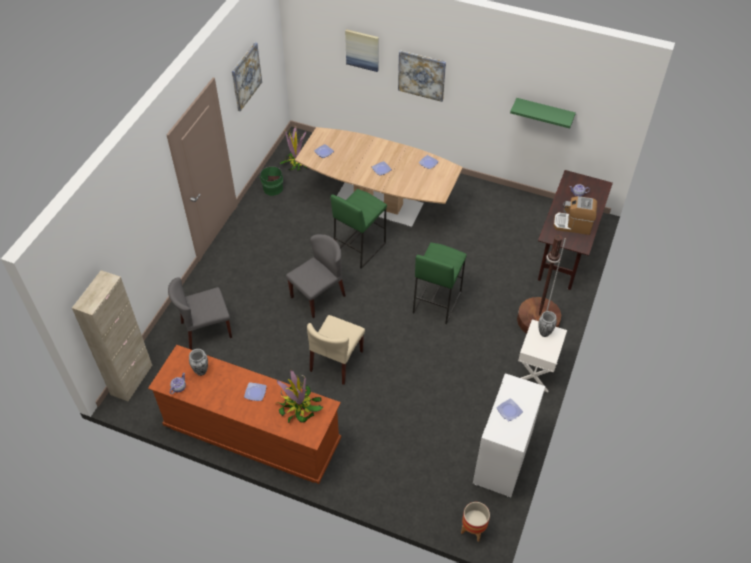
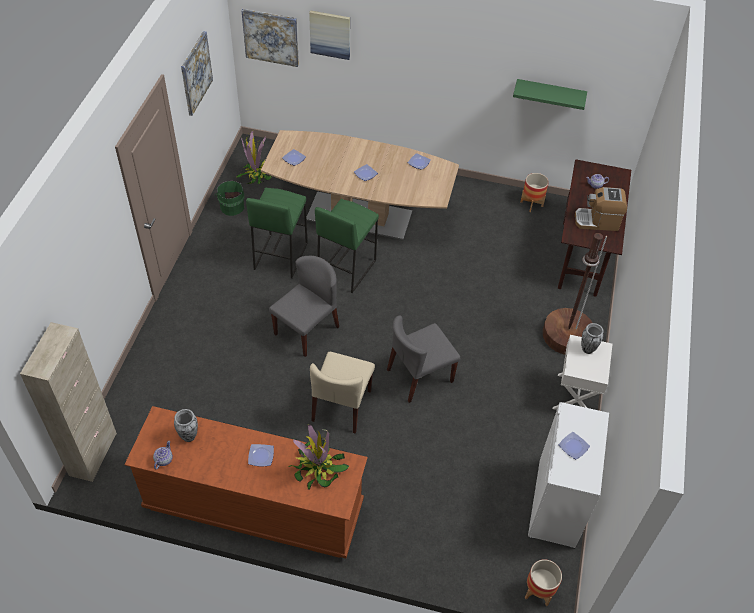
camera: 10 degrees left, 0 degrees up
grey chair [168,277,232,350] -> grey chair moved to [387,316,460,403]
picture [398,50,446,102] -> picture moved to [241,9,299,67]
green stool [413,242,467,324] -> green stool moved to [246,187,308,279]
none -> planter [520,173,549,212]

